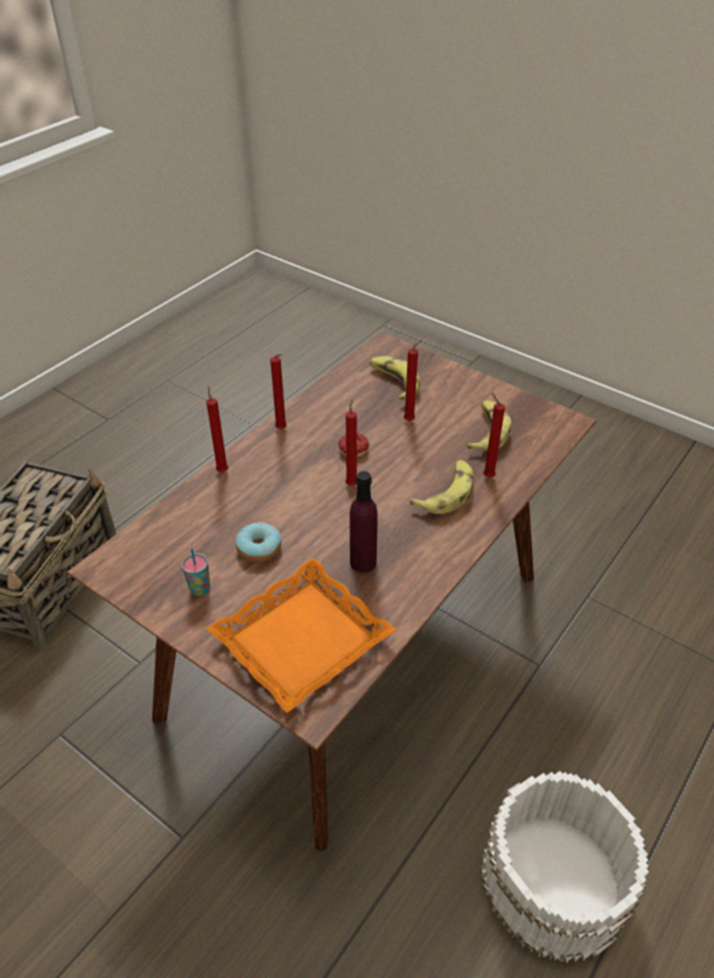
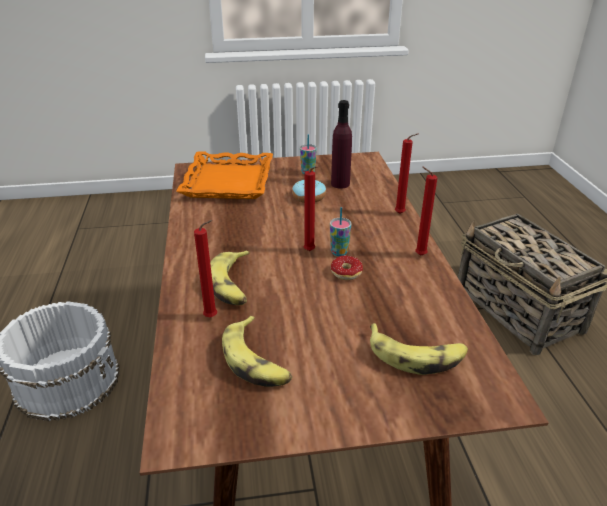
camera: 135 degrees right, 10 degrees down
purple bottle [350,471,378,573] -> purple bottle moved to [331,100,352,189]
red candle [404,340,423,421] -> none
none -> cup [330,207,352,256]

